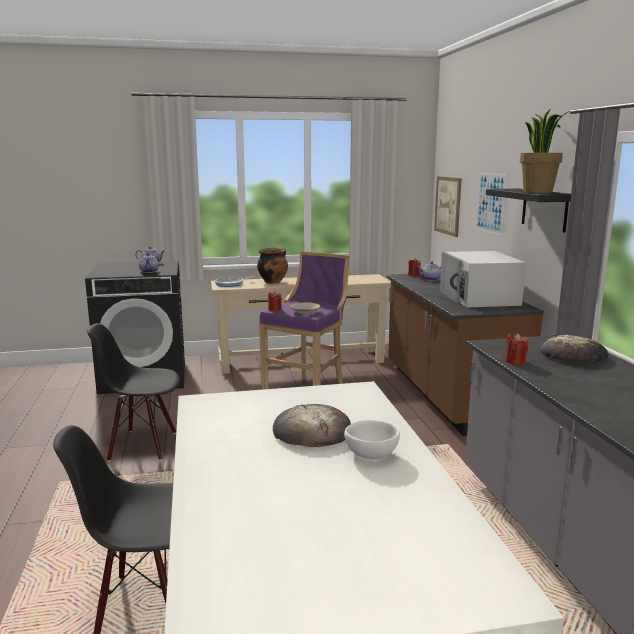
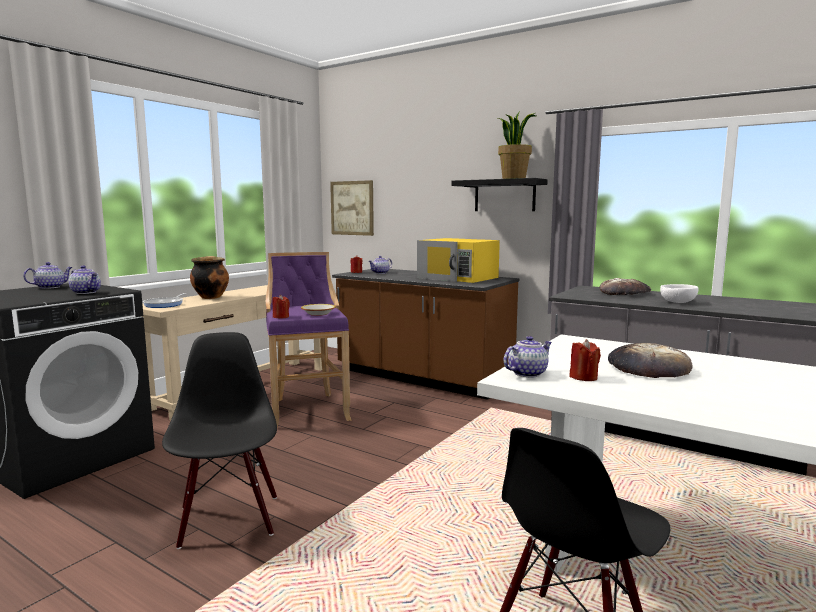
camera: 45 degrees left, 5 degrees down
black chair [87,323,180,462] -> black chair turned 120 degrees clockwise [162,332,277,549]
white bowl [344,420,400,459] -> white bowl moved to [660,284,699,303]
white microwave [440,251,526,307] -> yellow microwave [417,238,500,283]
picture [475,172,508,236] -> none
red candle [505,333,528,365] -> red candle moved to [569,339,601,381]
none -> teapot [504,336,552,377]

